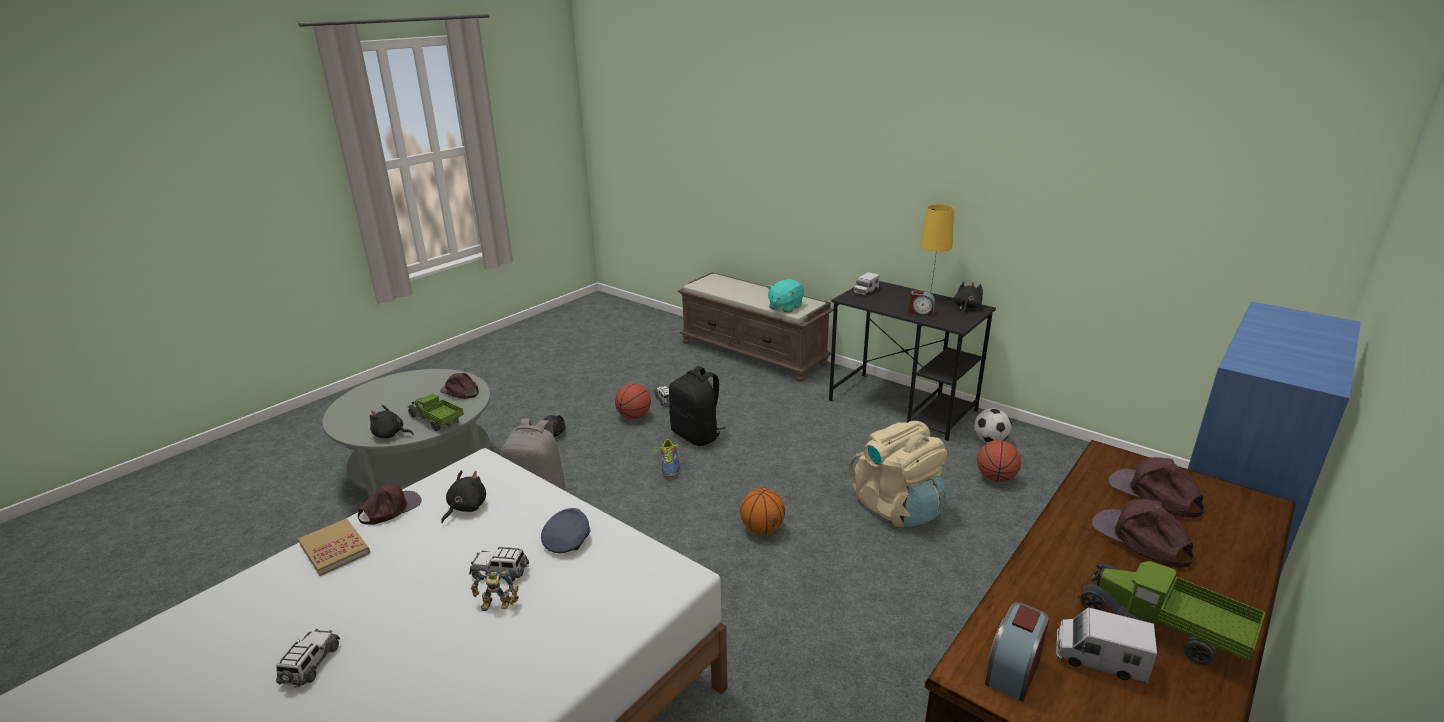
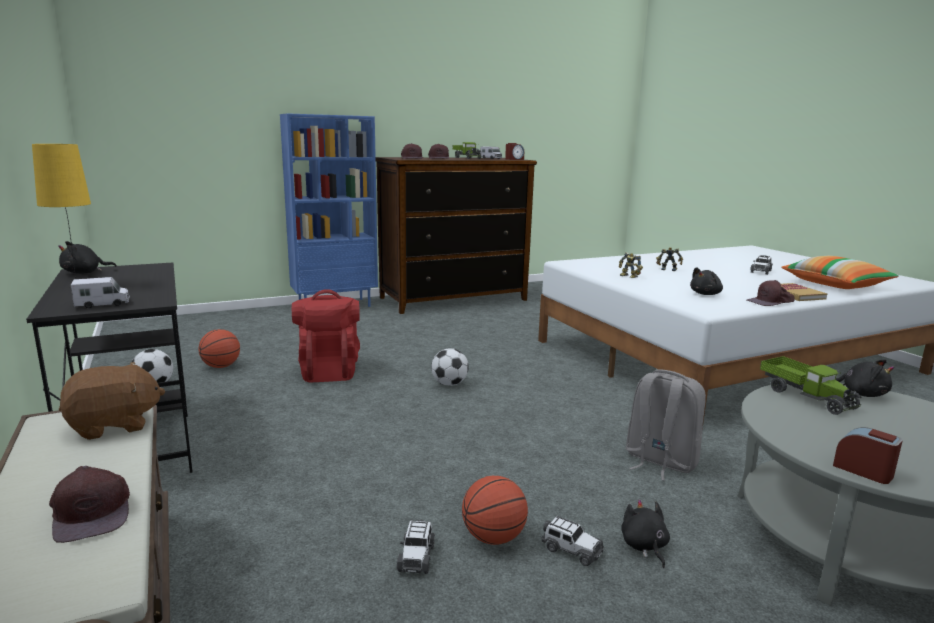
camera: 155 degrees left, 10 degrees down
brown cap [440,373,478,399] -> brown cap moved to [49,466,130,543]
toy car [469,547,529,582] -> toy car moved to [541,516,604,566]
grey cap [541,508,590,554] -> toy robot [619,252,643,278]
shoe [654,439,681,477] -> none
black backpack [669,366,725,446] -> none
basketball [740,488,785,534] -> football [431,348,469,386]
turquoise plush toy [767,279,804,313] -> brown plush toy [59,362,165,440]
beige backpack [848,421,947,527] -> red backpack [292,289,360,382]
alarm clock [908,290,935,316] -> alarm clock moved to [833,427,903,484]
none -> pillow [781,256,899,289]

